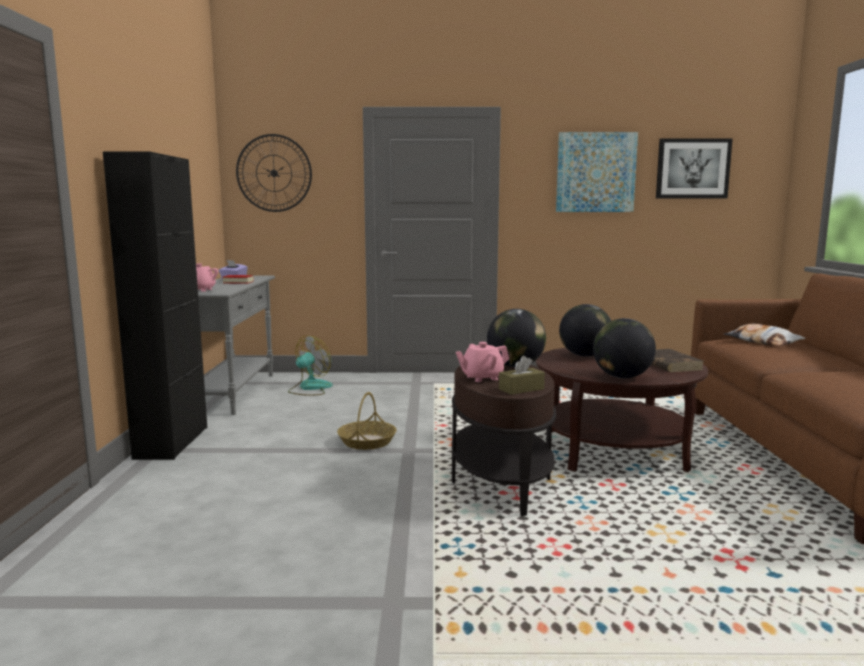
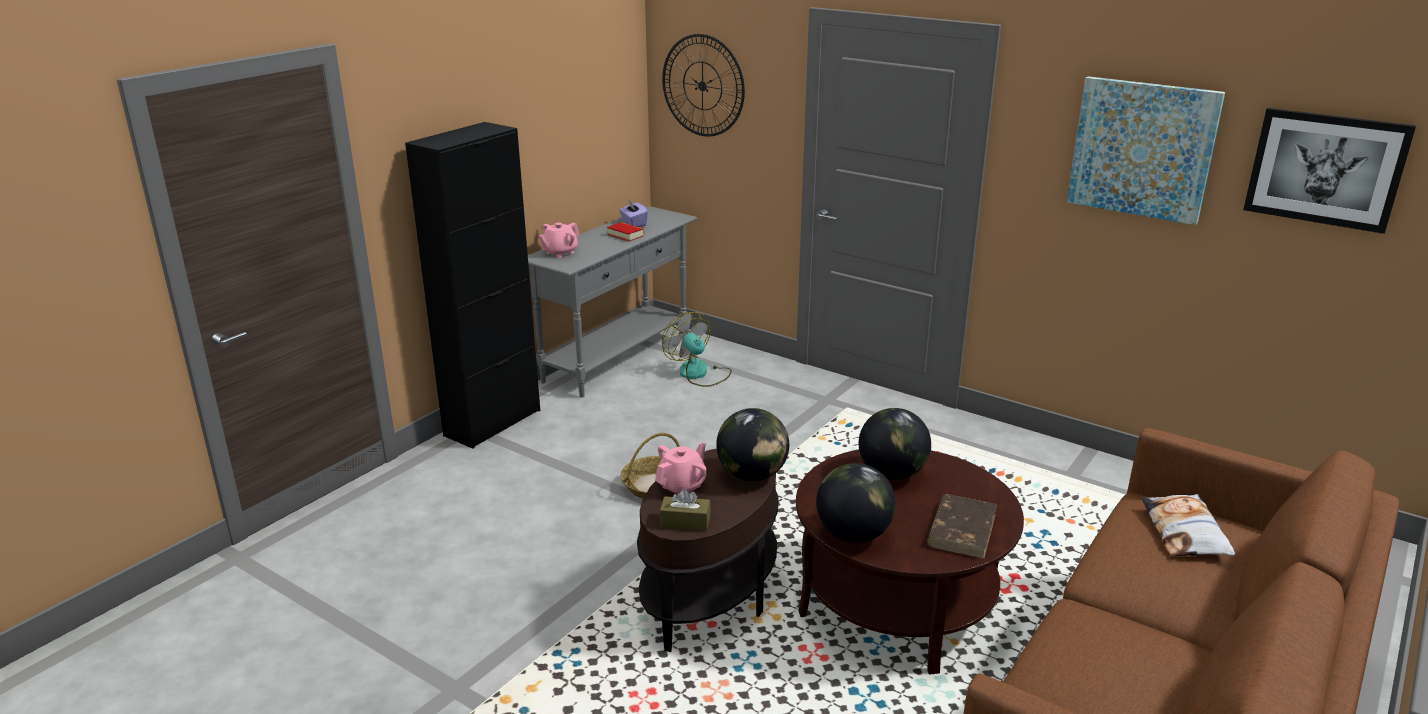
camera: 35 degrees right, 15 degrees up
fan [288,336,333,395] -> fan turned 105 degrees counterclockwise [662,312,732,387]
pink teapot [456,342,509,382] -> pink teapot turned 120 degrees clockwise [655,442,706,495]

